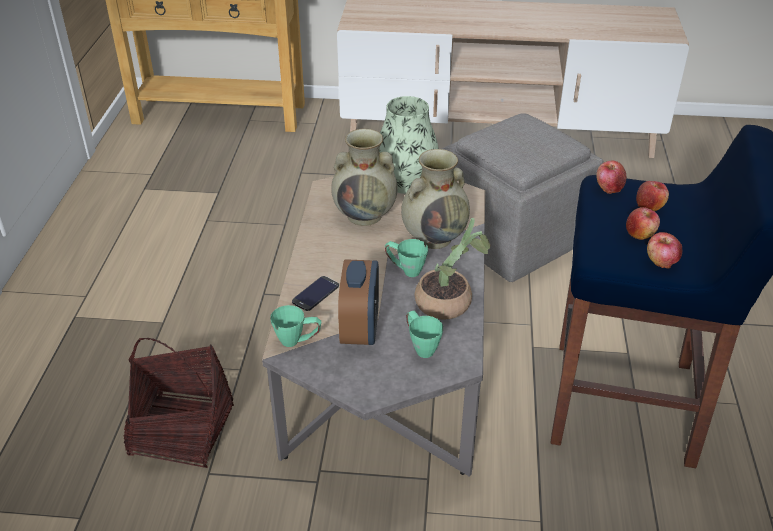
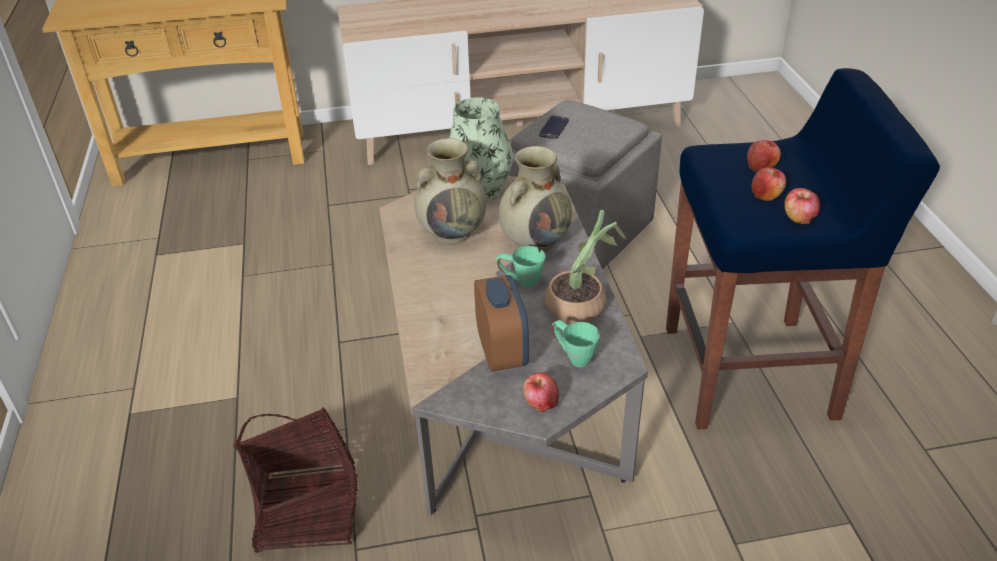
camera: 15 degrees left, 0 degrees up
green mug [270,305,321,347] -> none
phone [292,276,339,311] -> phone moved to [539,115,569,139]
apple [596,161,627,194] -> apple moved to [523,372,559,413]

